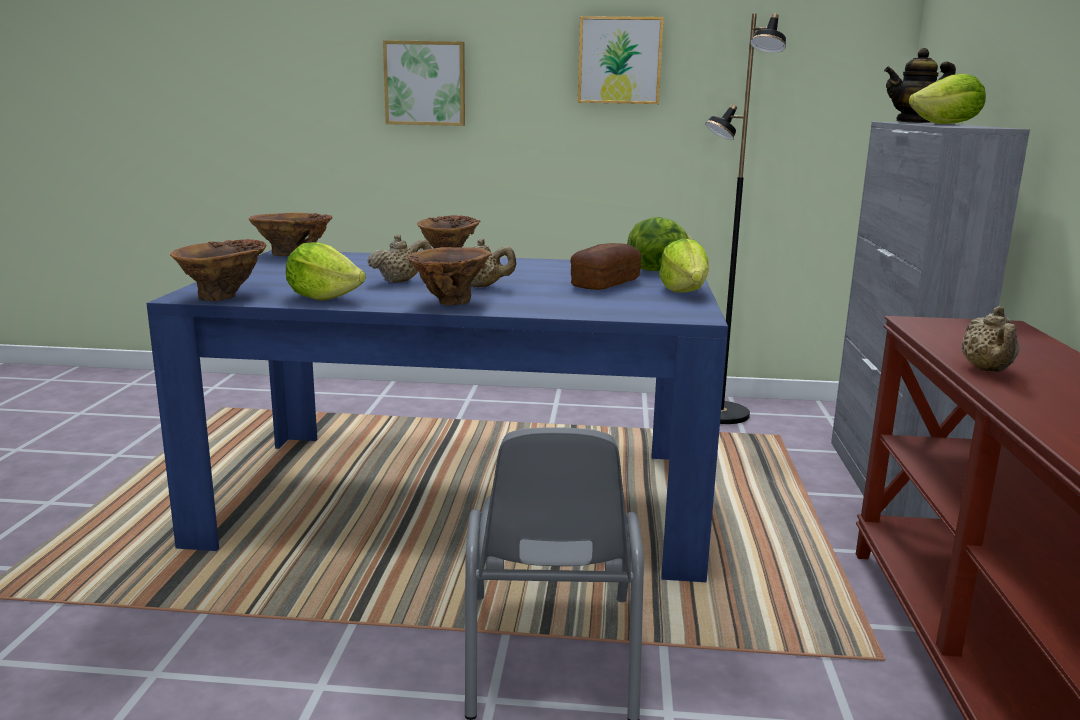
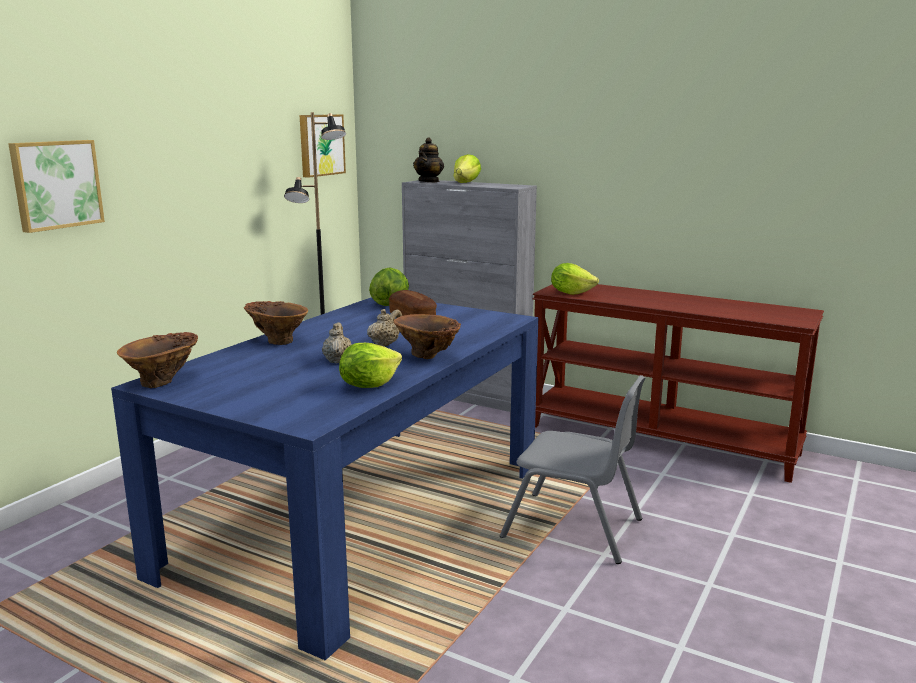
camera: 65 degrees left, 0 degrees up
brown vase [170,239,266,301] -> none
picture [578,16,664,104] -> picture moved to [300,114,346,178]
lettuce [659,239,709,293] -> lettuce moved to [551,263,599,295]
beige teapot [962,306,1019,372] -> none

